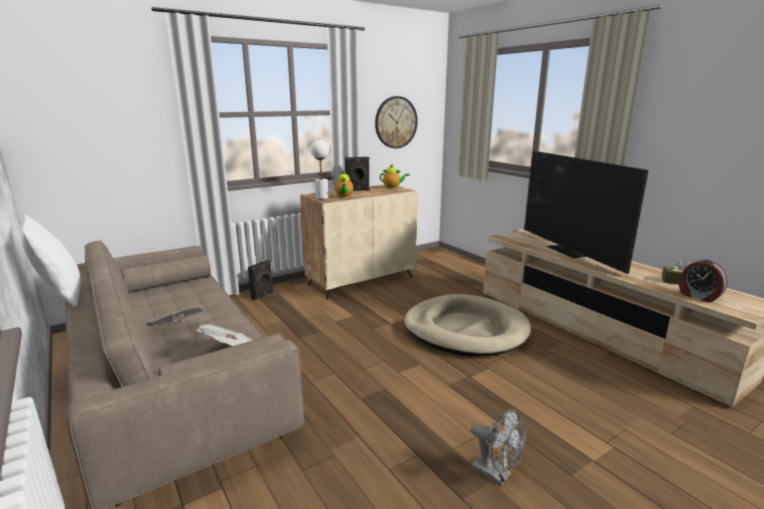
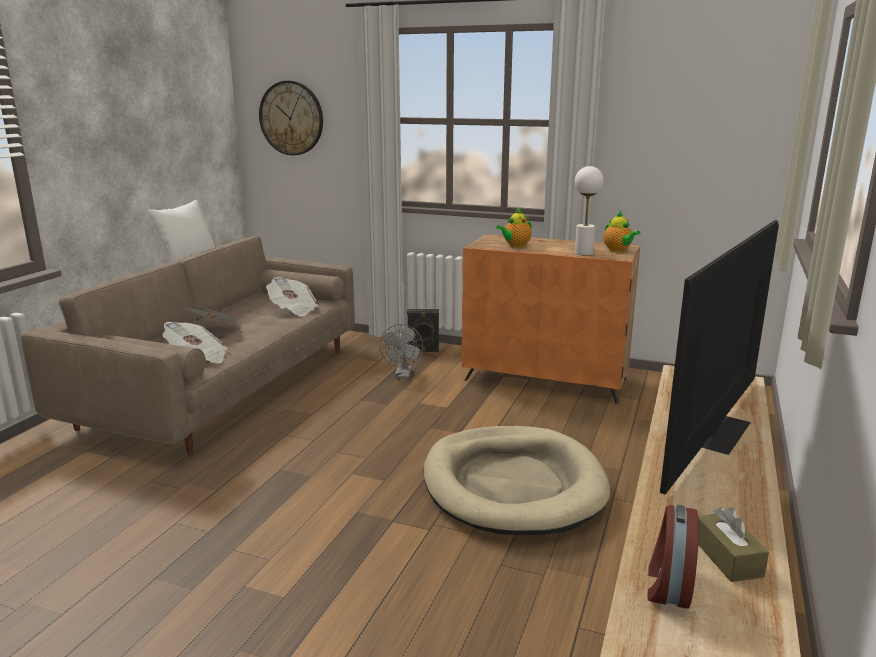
camera: 55 degrees right, 0 degrees up
beige cabinet [300,185,418,299] -> orange cabinet [462,234,640,403]
white table lamp [310,140,329,199] -> white table lamp moved to [575,166,603,255]
black speaker [345,157,370,191] -> none
wall clock [375,96,418,149] -> wall clock moved to [259,81,323,155]
grey fan [471,409,526,486] -> grey fan moved to [380,324,423,379]
none -> newspaper [266,277,318,316]

